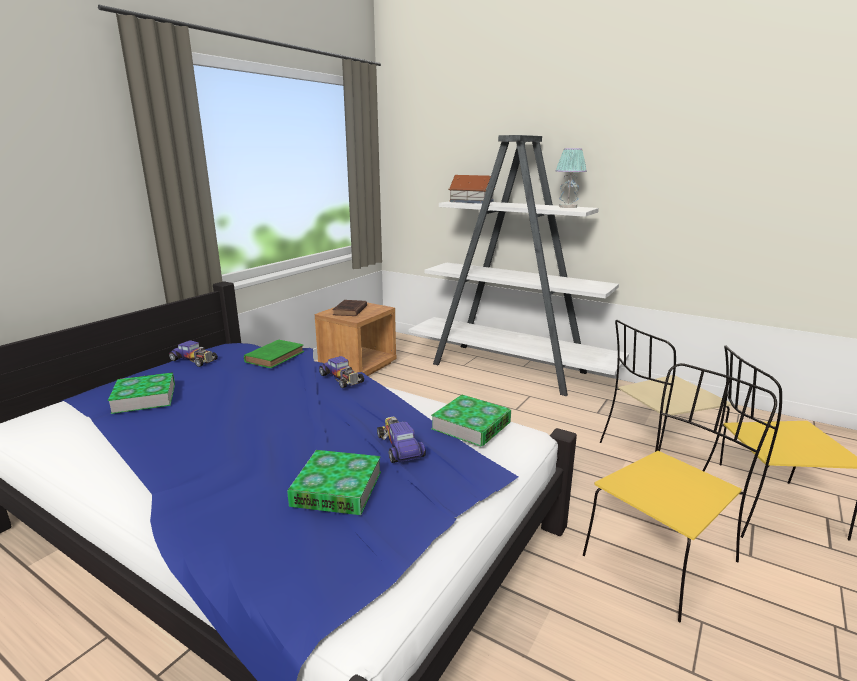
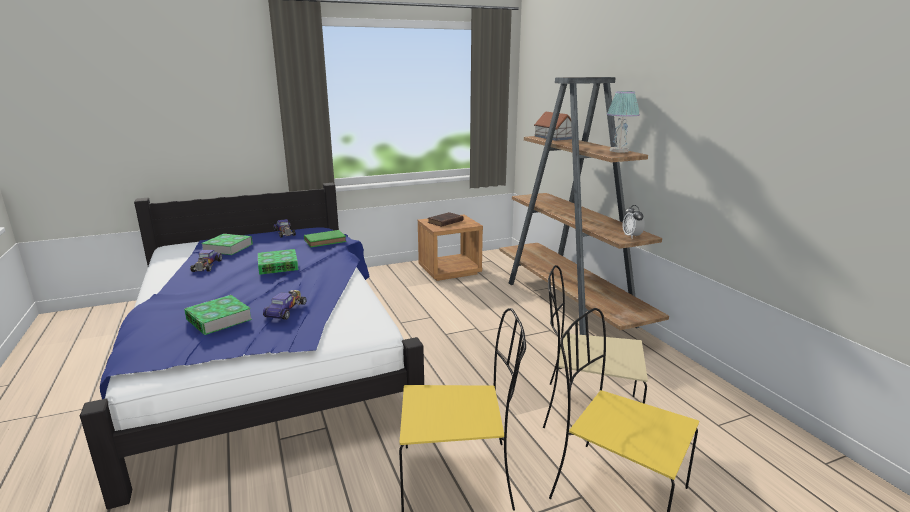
camera: 35 degrees right, 0 degrees up
toy car [319,356,364,388] -> toy car moved to [190,250,222,272]
white bookcase [408,135,629,396] -> brown bookcase [500,77,669,335]
book [431,395,511,447] -> book moved to [258,249,299,275]
none -> alarm clock [623,205,645,238]

